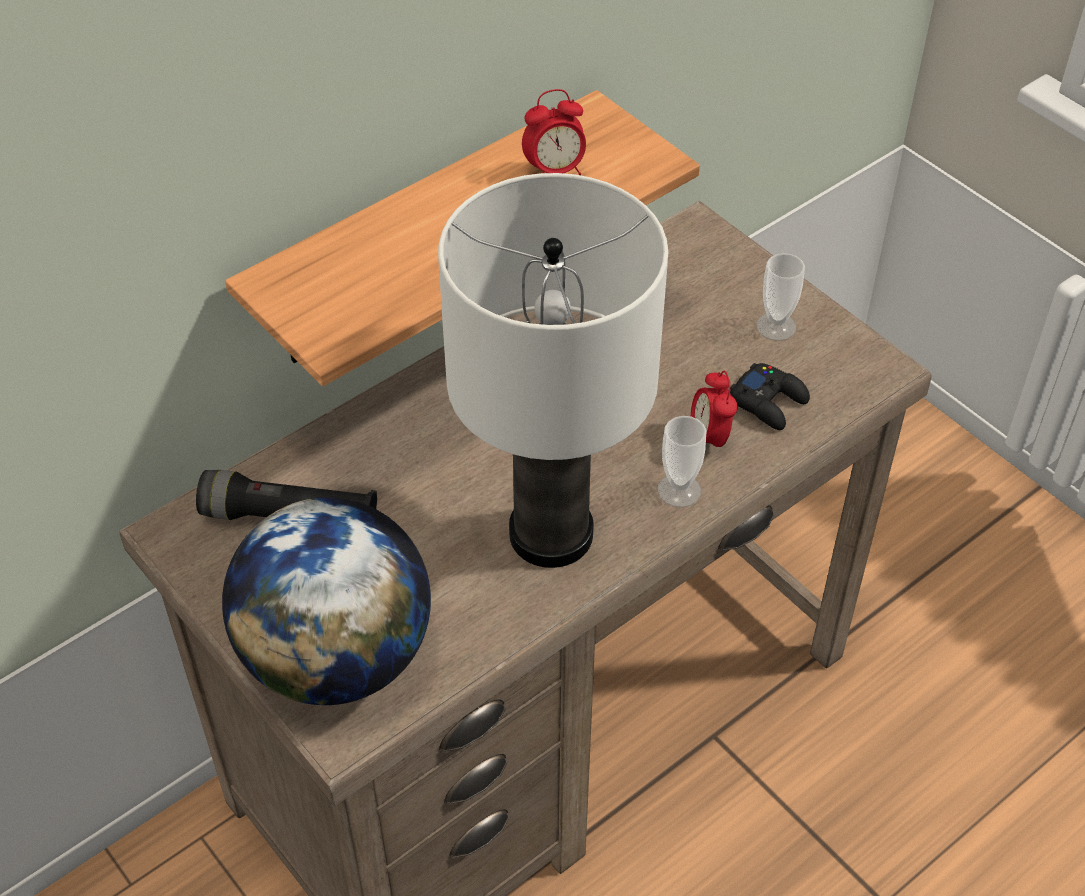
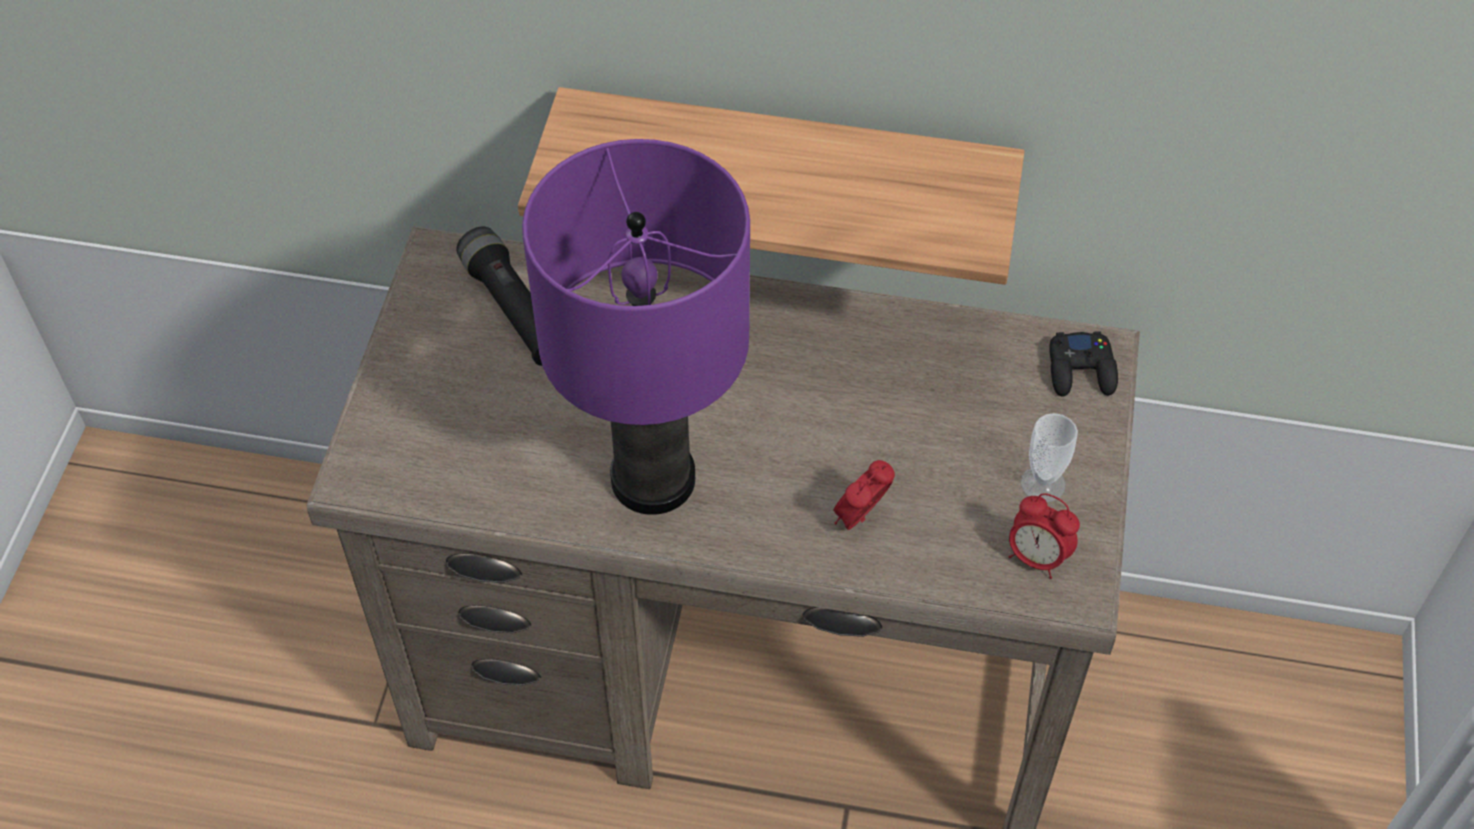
camera: 50 degrees right, 5 degrees up
globe [222,497,431,705] -> none
white table lamp [438,173,668,568] -> purple table lamp [522,139,750,515]
alarm clock [522,89,586,175] -> alarm clock moved to [1009,493,1080,579]
cup [658,416,707,507] -> none
black game controller [730,363,810,430] -> black game controller moved to [1049,332,1118,396]

